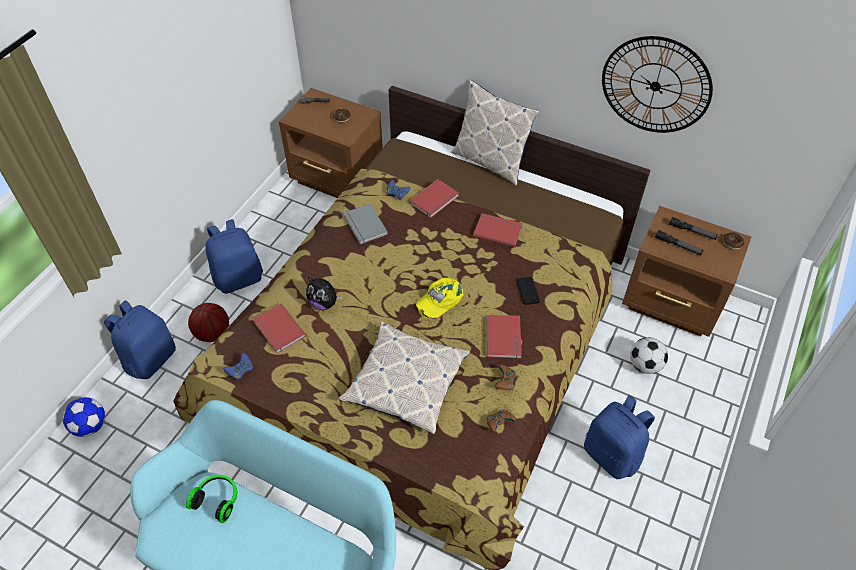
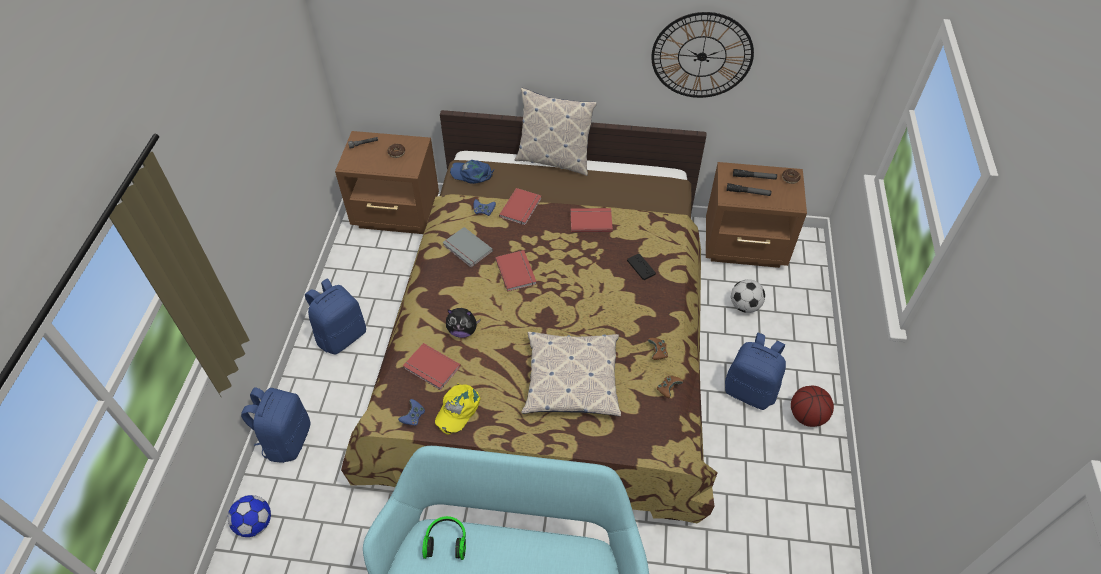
camera: 20 degrees left, 0 degrees up
basketball [188,303,229,342] -> basketball moved to [791,386,834,427]
yellow cap [416,277,463,319] -> yellow cap moved to [435,384,481,435]
red book [486,315,522,358] -> red book moved to [495,250,537,291]
none -> blue cap [450,160,495,184]

